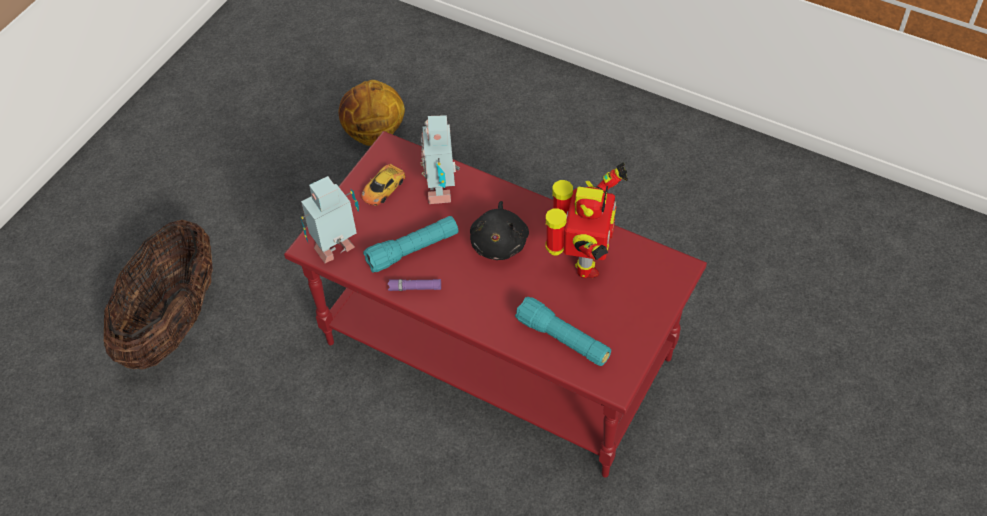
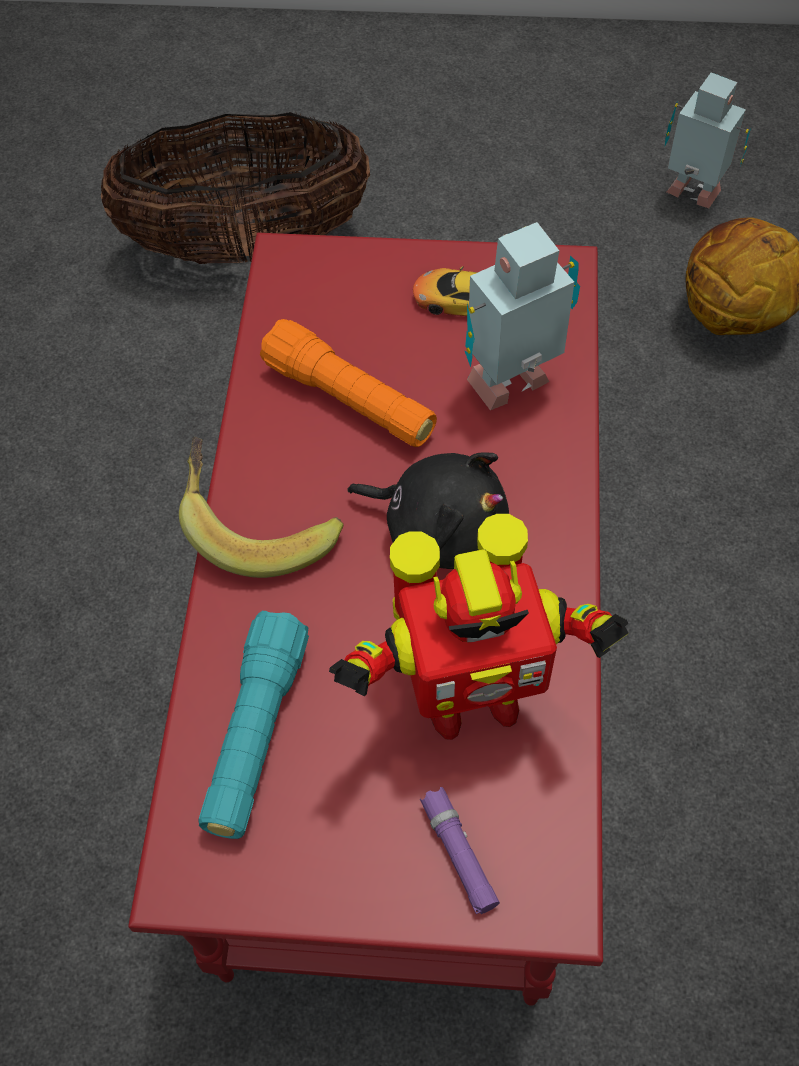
camera: 65 degrees right, 5 degrees up
toy robot [300,176,359,263] -> toy robot moved to [665,72,751,208]
turquoise flashlight [363,216,459,272] -> orange flashlight [260,319,437,447]
purple flashlight [388,279,441,291] -> purple flashlight moved to [420,787,500,914]
black plush toy [470,201,529,260] -> black plush toy turned 135 degrees counterclockwise [347,453,509,569]
none -> banana [179,437,344,578]

